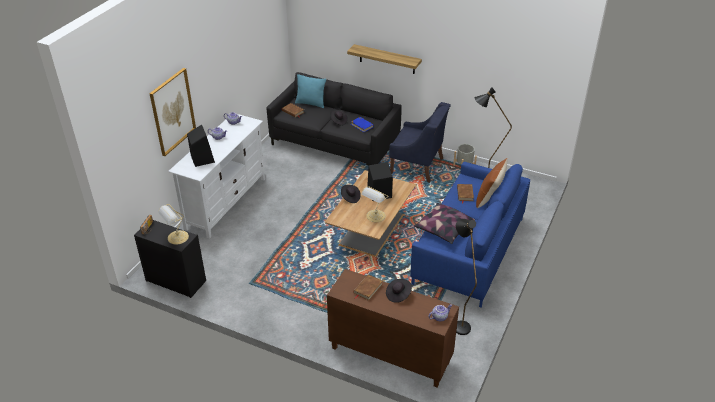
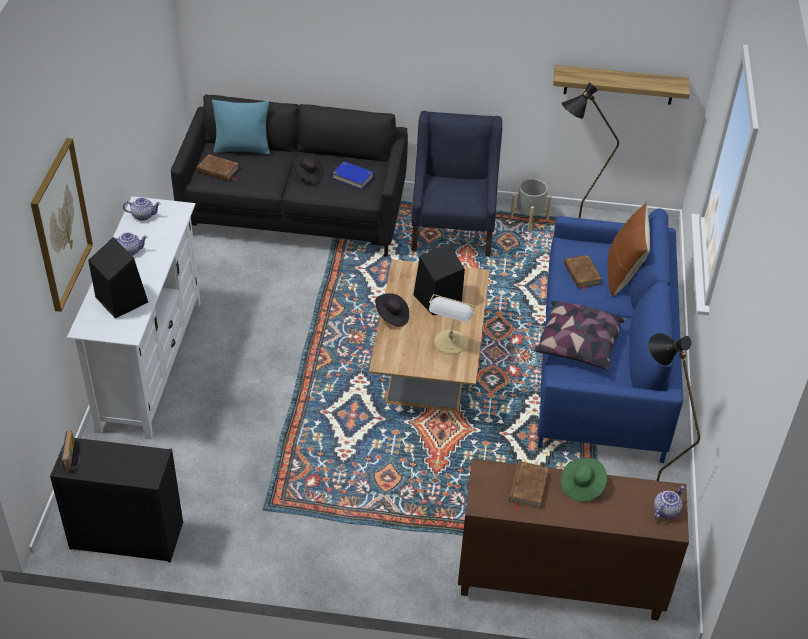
camera: 20 degrees left, 5 degrees up
table lamp [158,204,189,245] -> none
shelf [347,44,422,74] -> shelf moved to [553,65,690,105]
black hat [386,279,412,303] -> green hat [561,458,607,502]
blue armchair [389,102,451,183] -> blue armchair turned 90 degrees counterclockwise [411,111,502,257]

